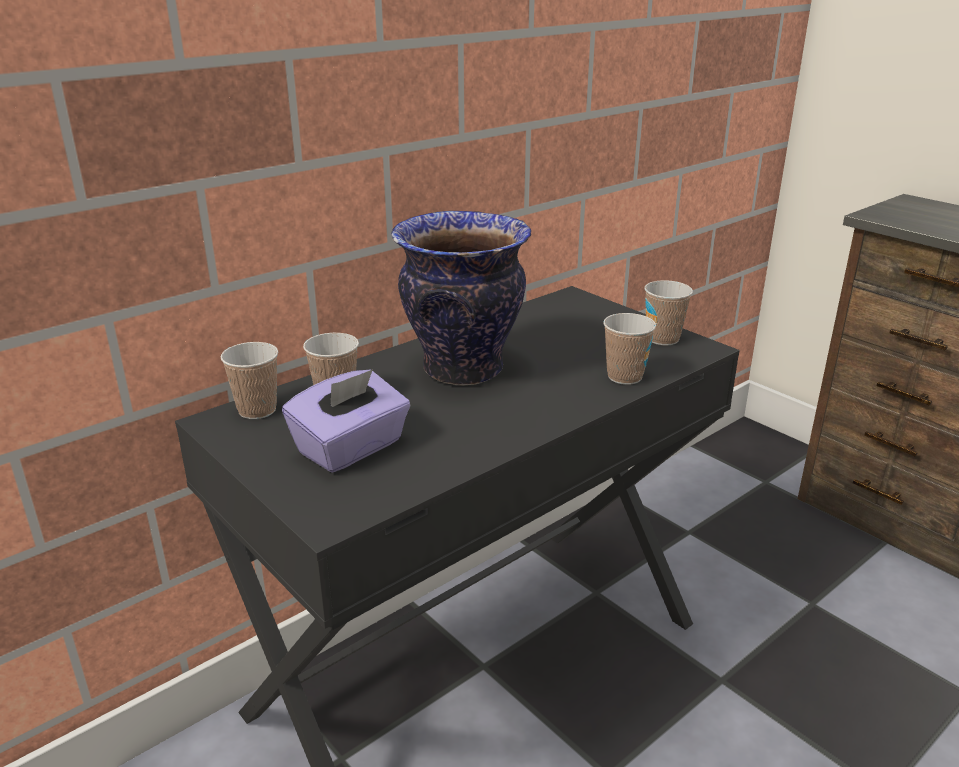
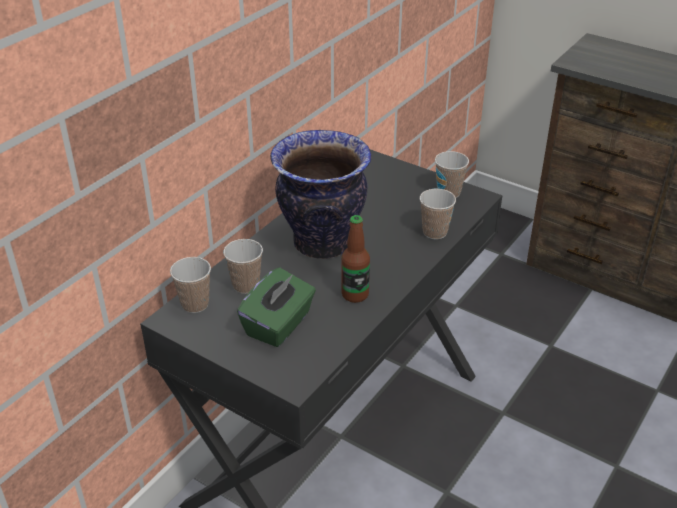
camera: 15 degrees left, 10 degrees up
purple tissue box [282,369,411,473] -> green tissue box [237,267,316,347]
none -> bottle [341,215,370,303]

